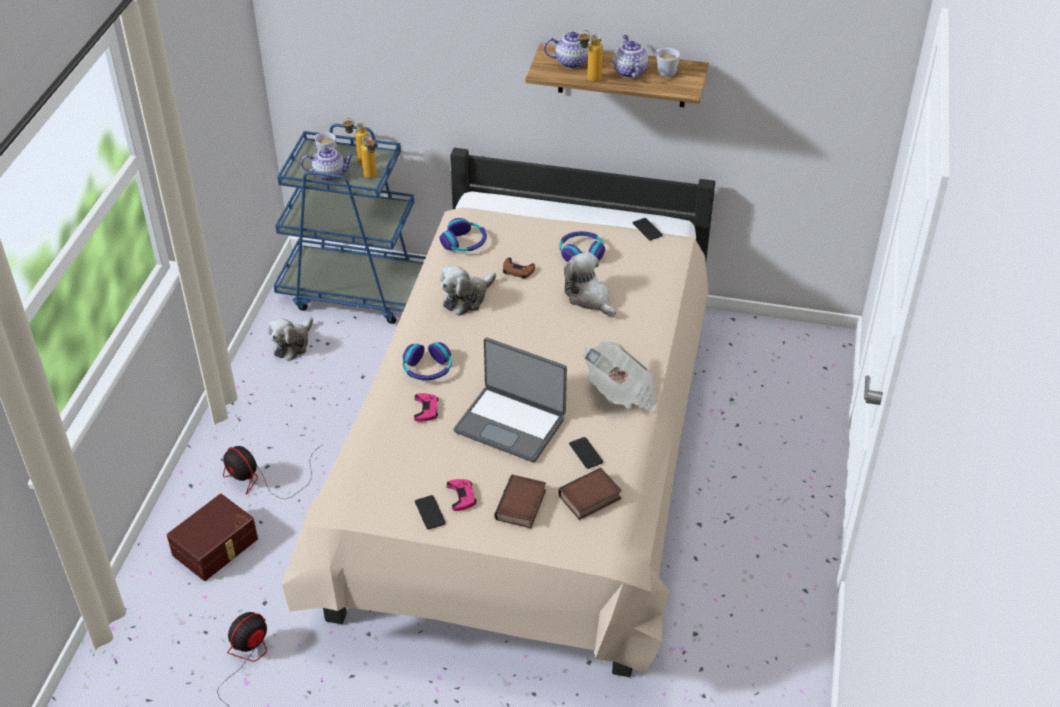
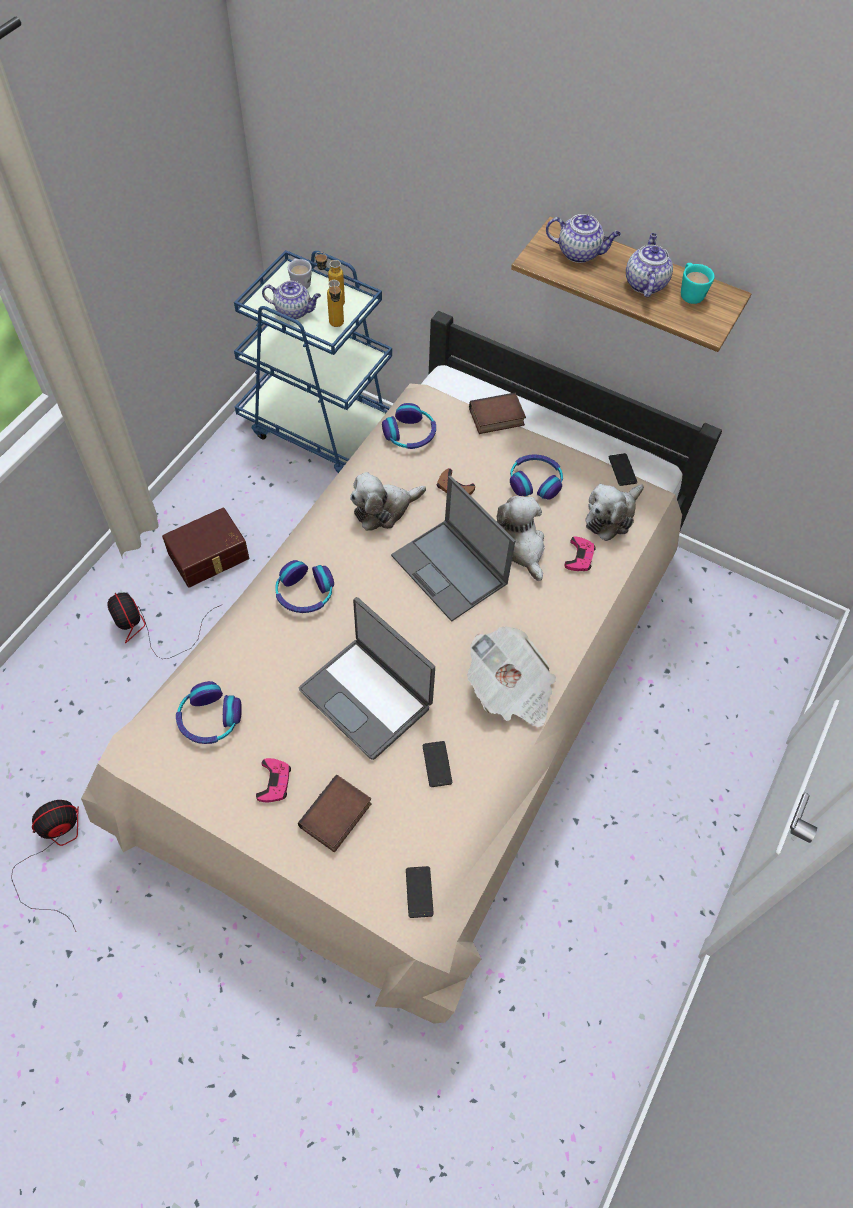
camera: 15 degrees right, 15 degrees up
brown storage box [167,494,258,581] -> brown storage box moved to [162,508,249,588]
plush toy [268,317,313,361] -> plush toy moved to [585,484,644,541]
pink game controller [414,393,438,422] -> pink game controller moved to [565,536,596,571]
phone [415,495,446,530] -> phone moved to [406,866,434,918]
book [558,468,622,520] -> book moved to [469,393,526,434]
bottle [579,30,603,82] -> none
white mug [655,48,680,77] -> turquoise mug [681,263,715,304]
none -> headphones [176,681,242,744]
none -> laptop [391,476,515,622]

